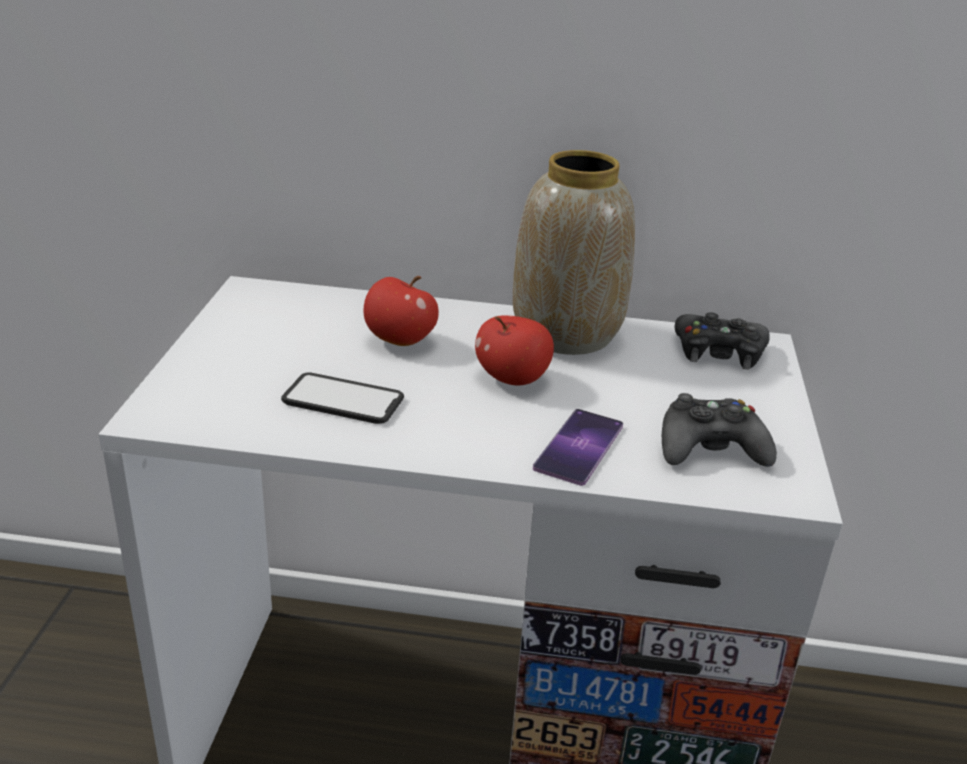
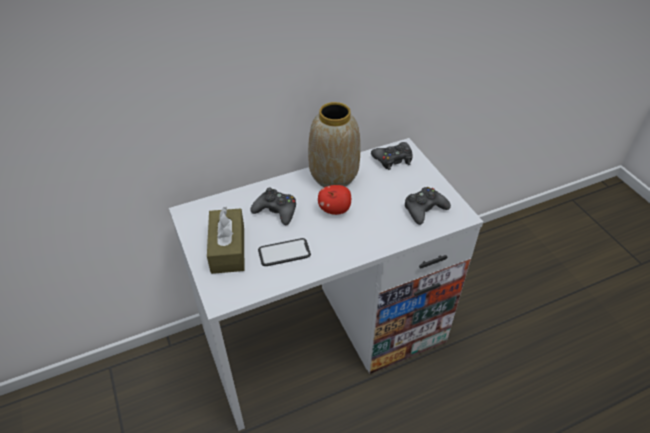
camera: 30 degrees left, 15 degrees up
apple [364,276,439,346] -> black game controller [250,187,296,225]
phone [533,409,623,486] -> none
none -> brown tissue box [207,207,244,274]

